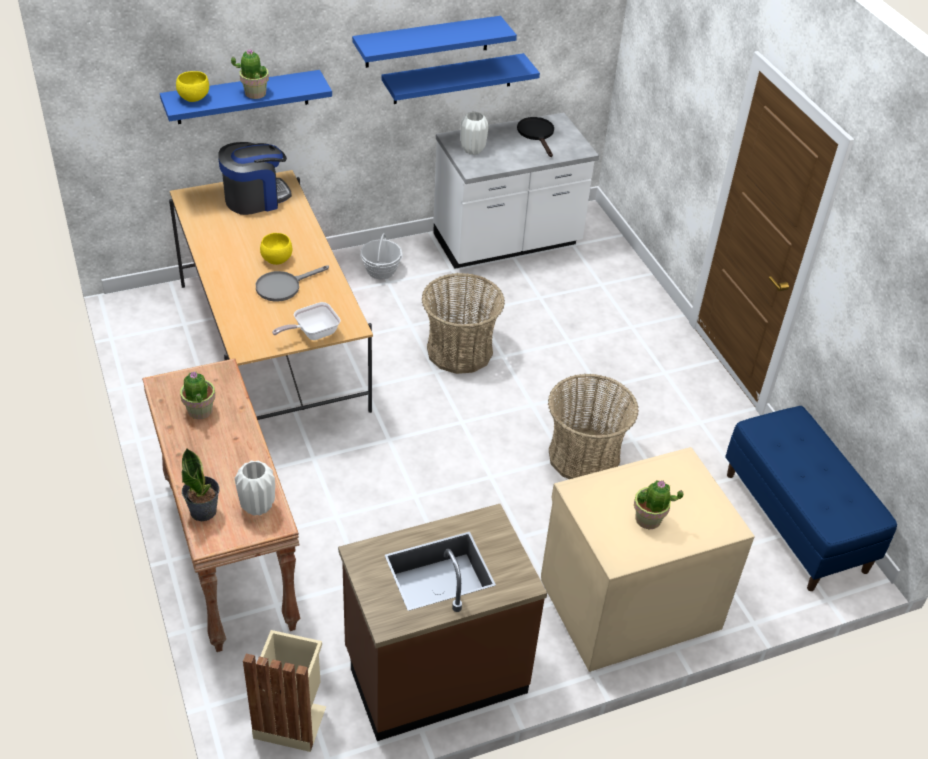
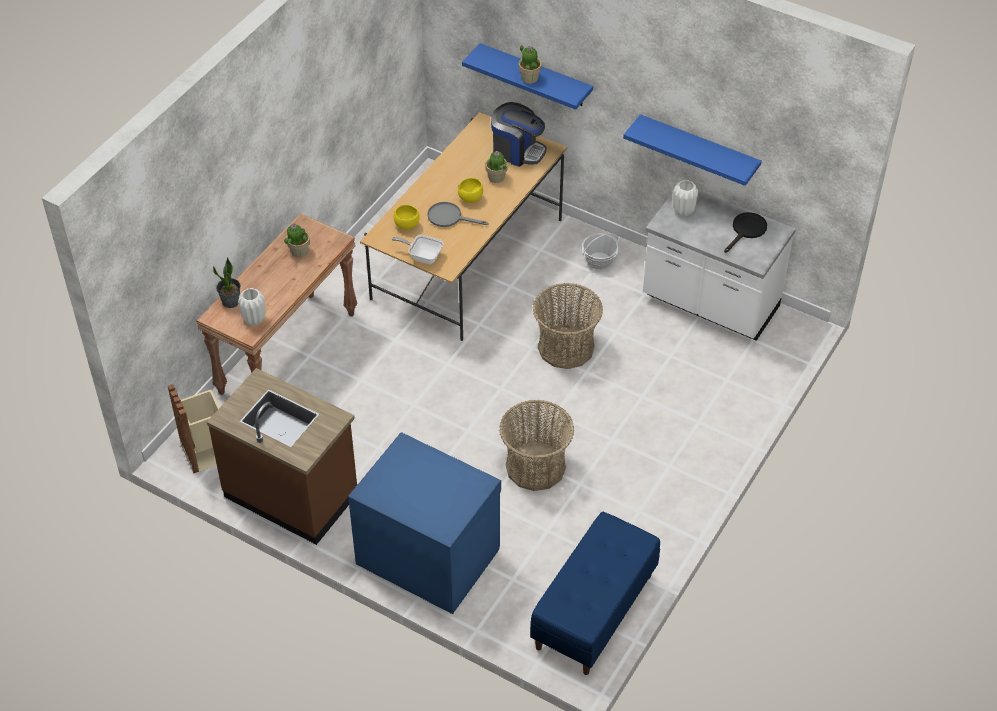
camera: 55 degrees right, 5 degrees up
yellow bowl [176,71,209,102] -> yellow bowl moved to [394,205,420,229]
blue shelf [352,16,517,68] -> none
beige washing machine [541,447,755,672] -> blue washing machine [348,432,501,614]
potted plant [634,480,684,529] -> potted plant moved to [485,151,508,183]

